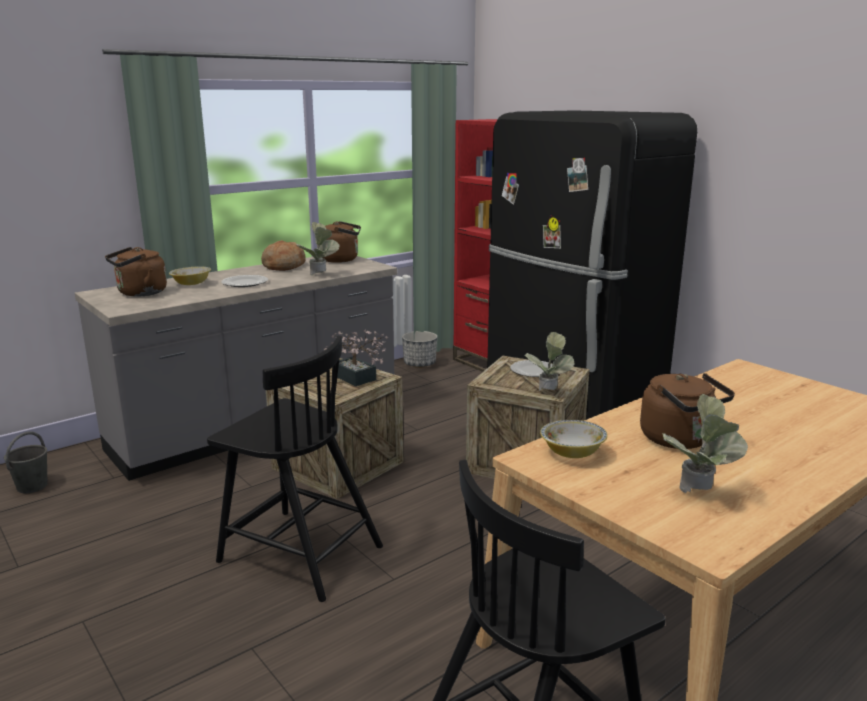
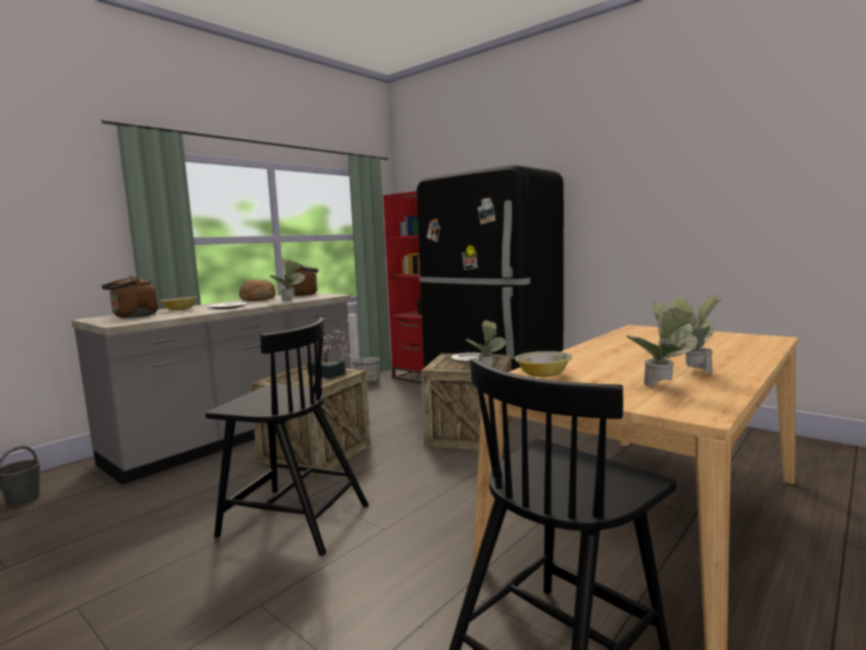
camera: 10 degrees left, 10 degrees down
brown kettle [640,373,735,449] -> none
none -> potted plant [671,295,721,374]

